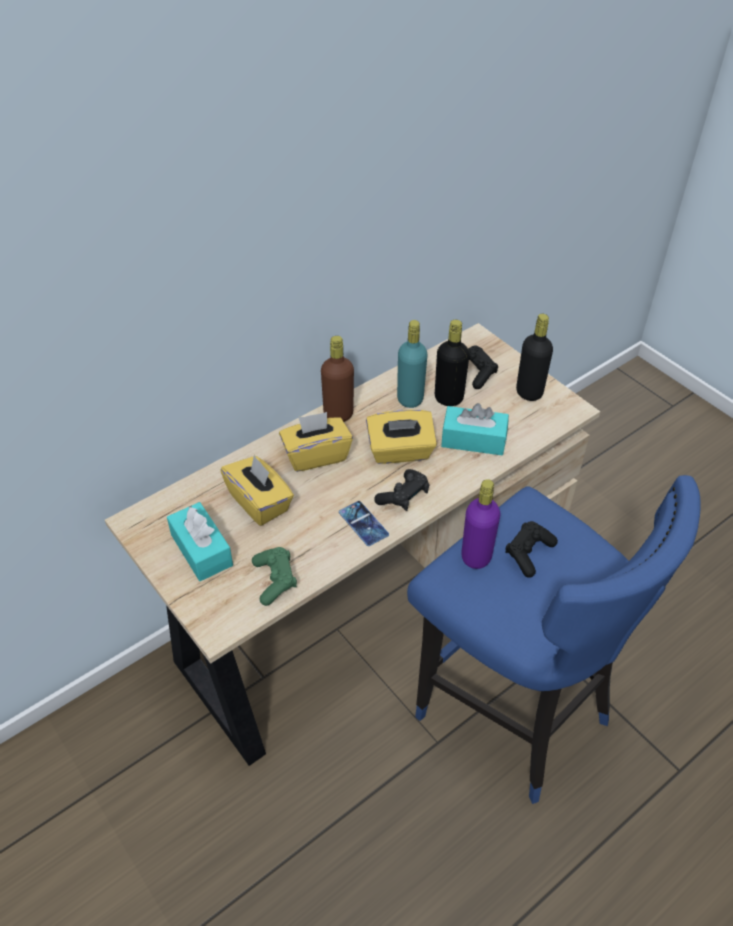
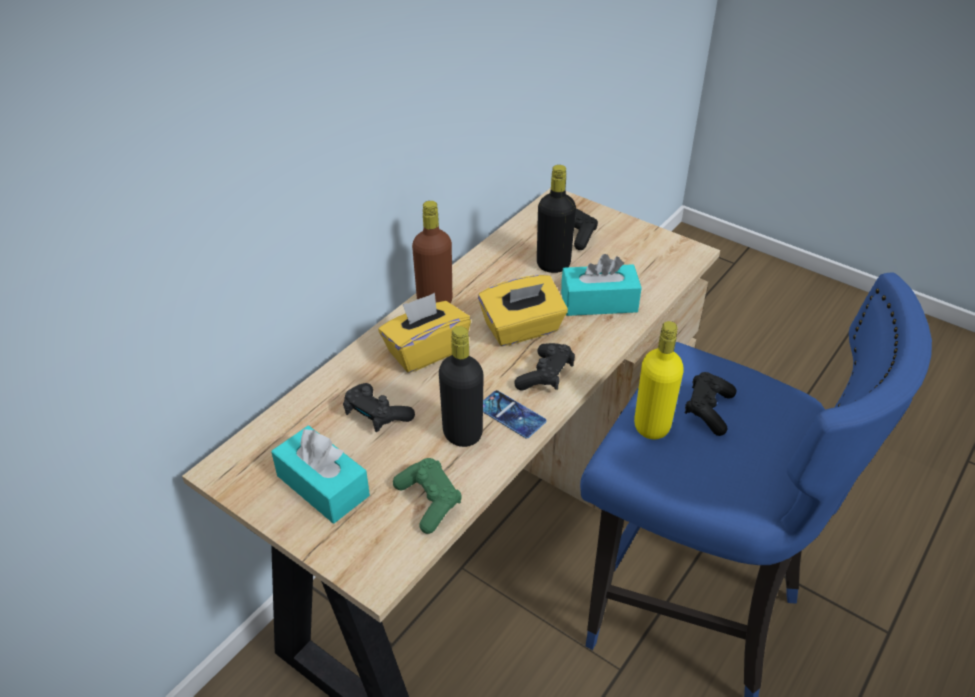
camera: 15 degrees left, 5 degrees down
yellow tissue box [220,454,294,526] -> black game controller [343,383,415,432]
turquoise bottle [397,320,427,408] -> none
purple bottle [461,479,500,569] -> yellow bottle [634,321,684,439]
black bottle [516,314,553,401] -> black bottle moved to [439,326,484,447]

